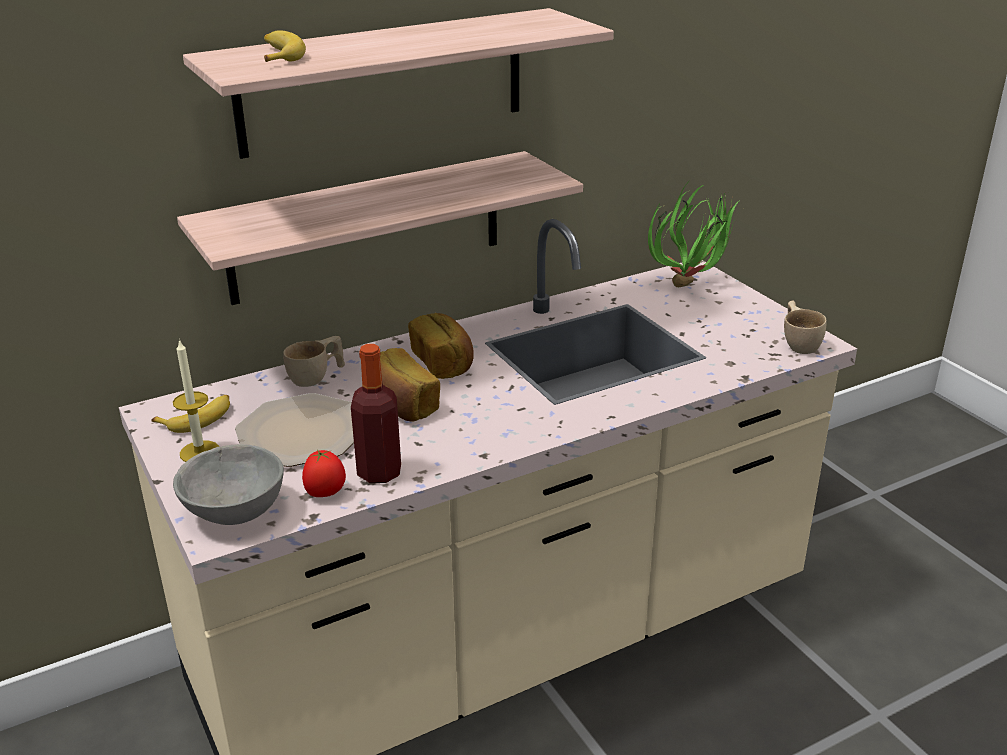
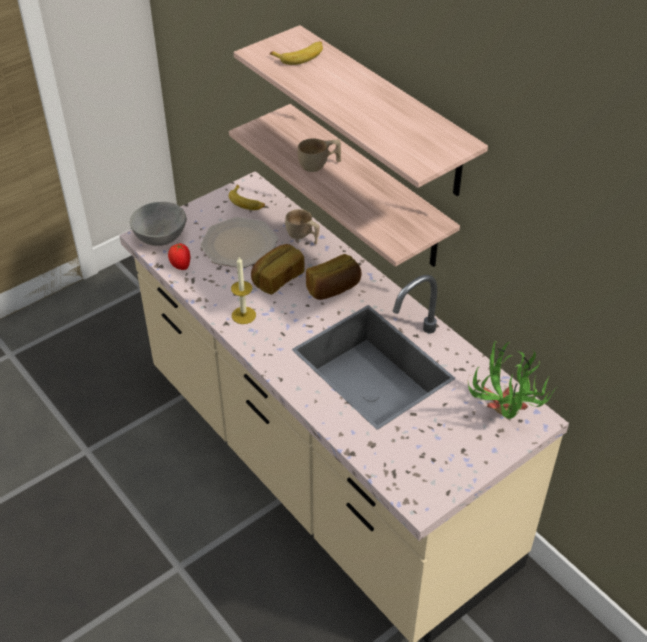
camera: 80 degrees right, 15 degrees up
candle [173,339,220,462] -> candle moved to [231,257,256,324]
bottle [351,344,401,483] -> none
beige cup [784,301,827,354] -> beige cup moved to [298,138,341,172]

